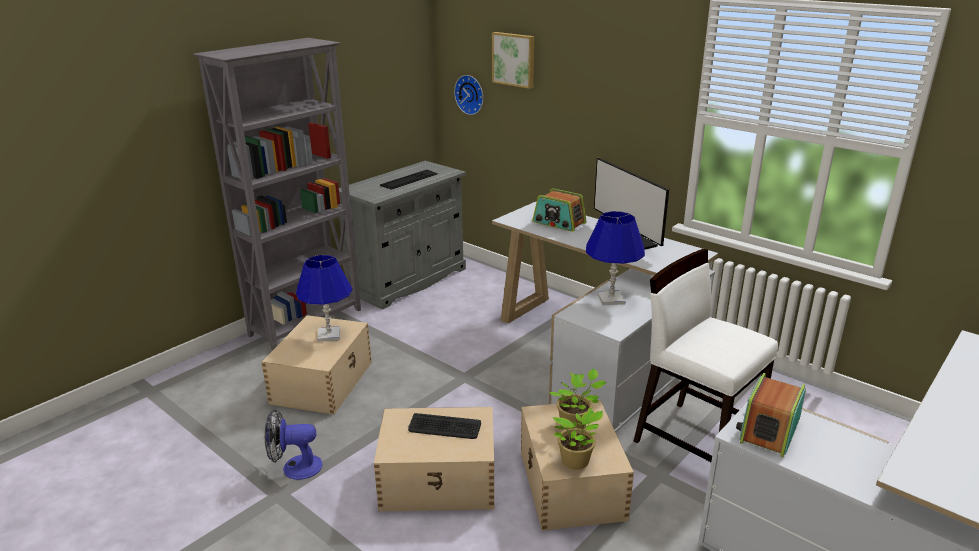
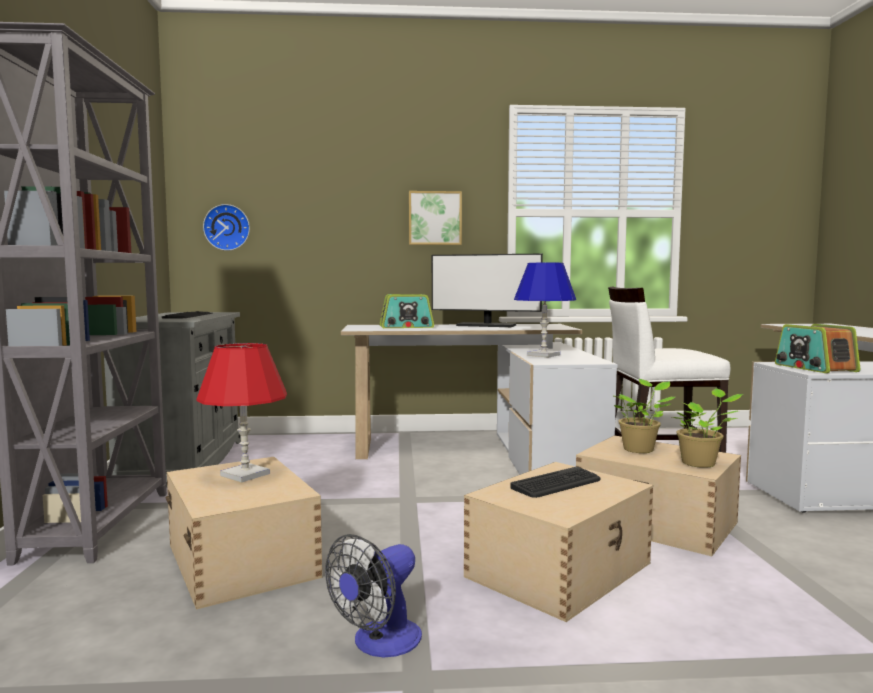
camera: 45 degrees left, 20 degrees down
blue table lamp [296,255,353,342] -> red table lamp [196,343,287,483]
picture [492,32,534,89] -> picture moved to [409,191,462,245]

